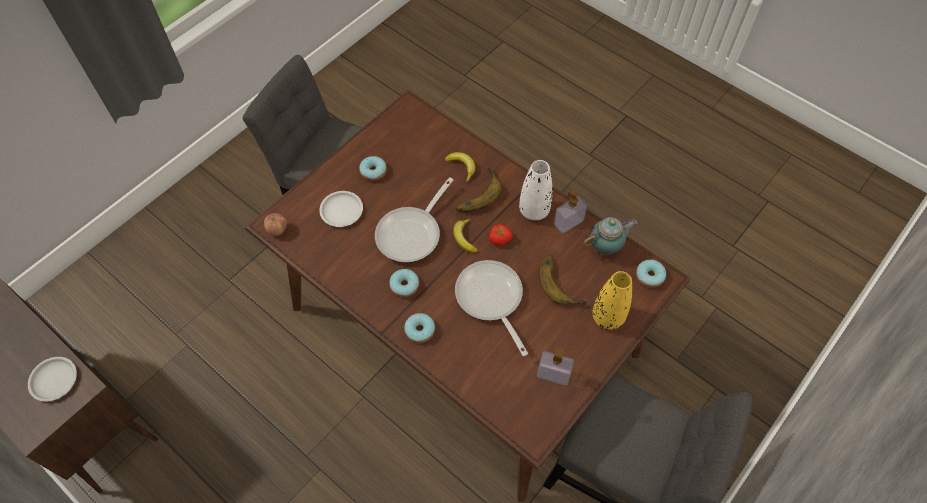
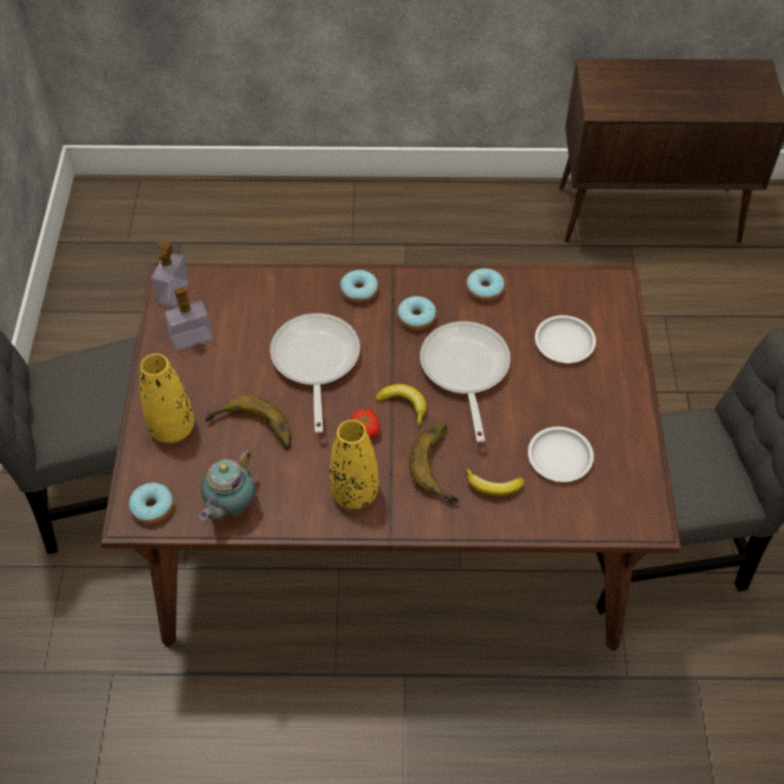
camera: 140 degrees right, 5 degrees down
white plate [28,357,77,401] -> white plate moved to [528,427,594,482]
apple [264,213,287,236] -> none
donut [359,156,387,181] -> donut moved to [466,268,504,302]
frying pan [455,260,528,356] -> frying pan turned 120 degrees counterclockwise [270,313,360,433]
white vase [519,160,552,220] -> yellow vase [329,420,379,509]
soap dispenser [554,189,587,234] -> soap dispenser moved to [151,239,189,307]

